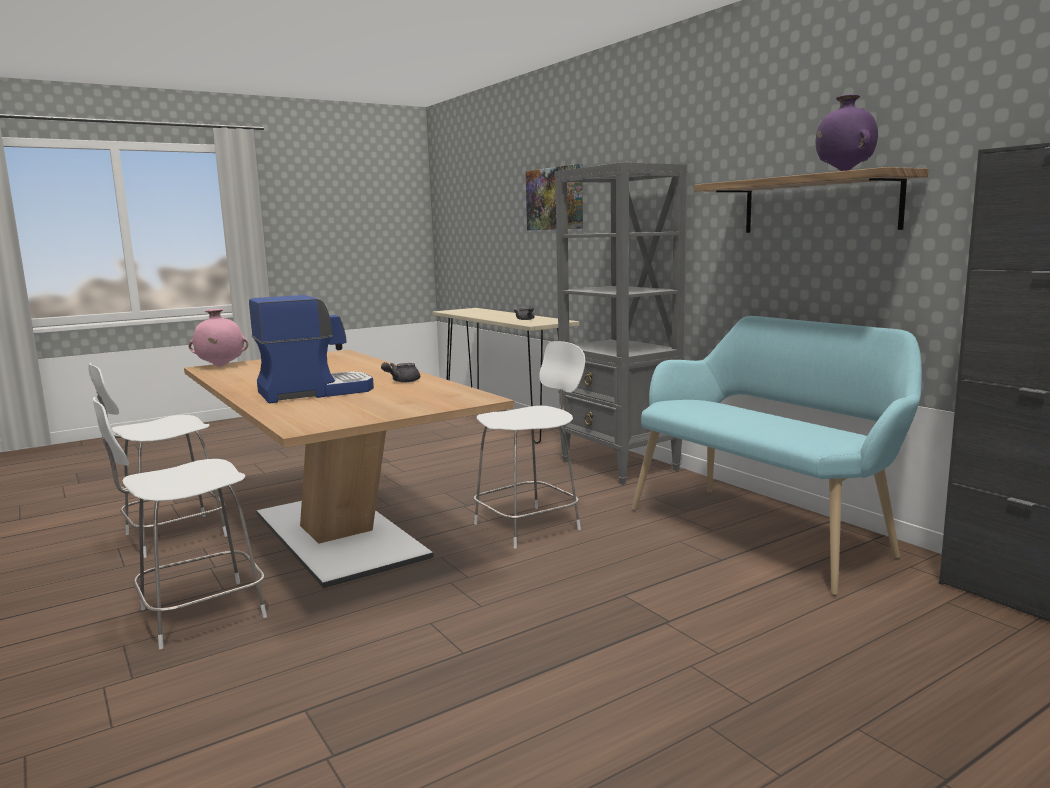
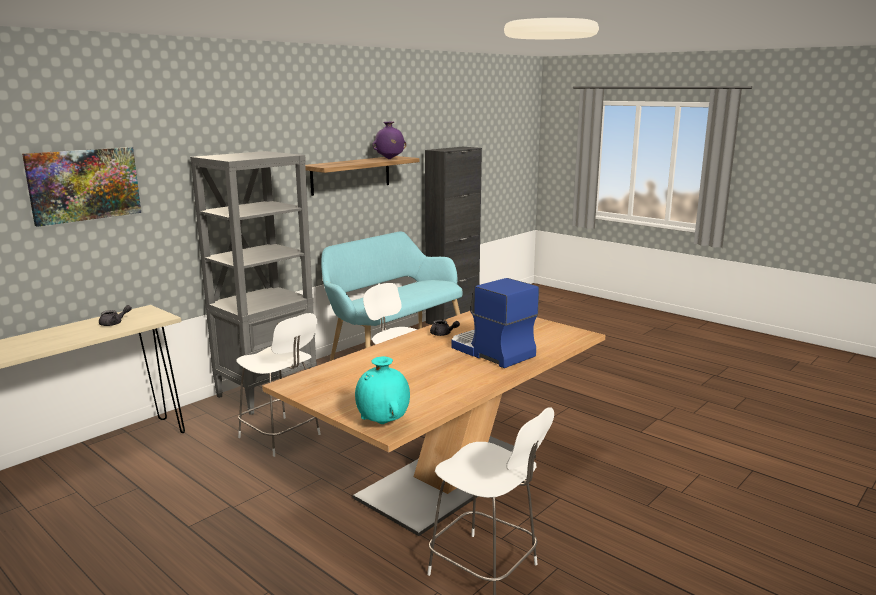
camera: 105 degrees left, 5 degrees up
white chair [93,397,267,649] -> white chair moved to [236,313,321,457]
pink vase [188,309,249,367] -> turquoise vase [355,356,410,424]

